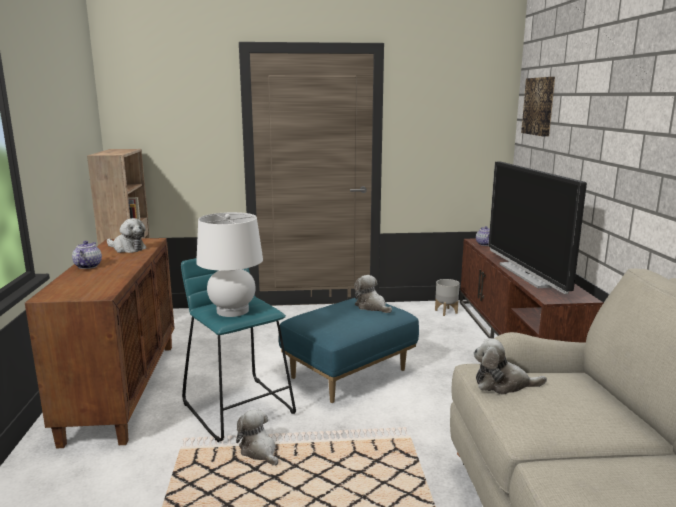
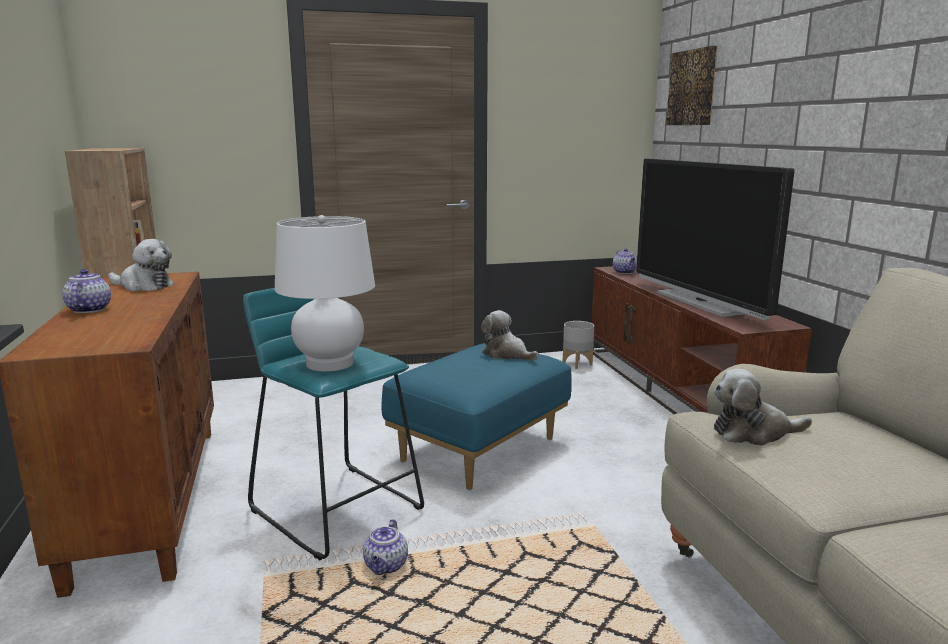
camera: 10 degrees left, 0 degrees up
plush toy [236,409,278,466] -> teapot [363,519,408,575]

